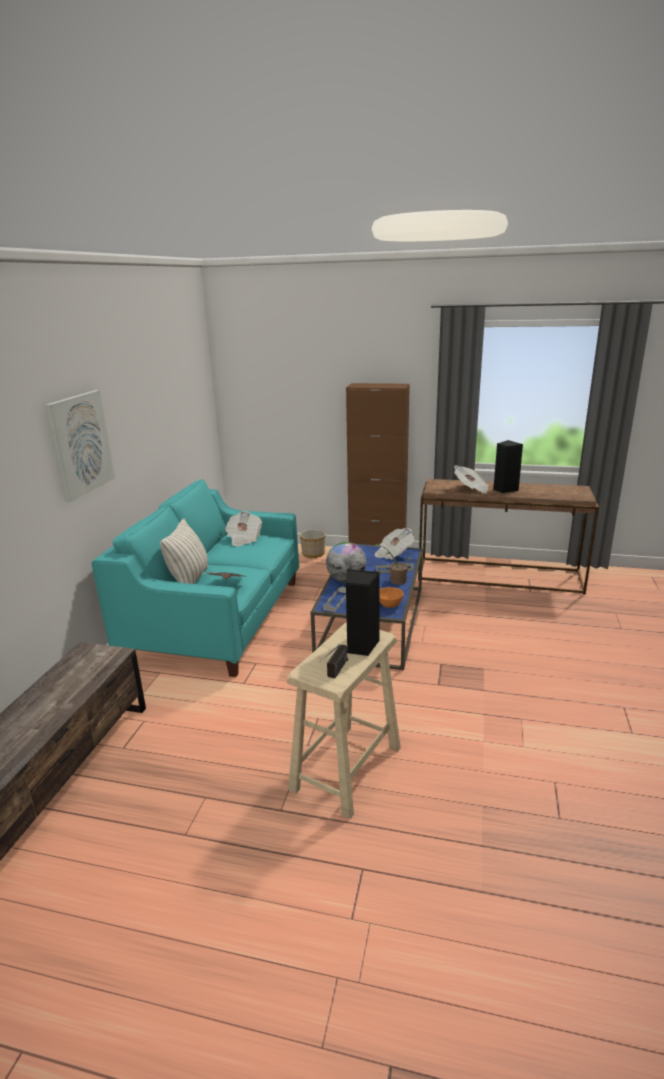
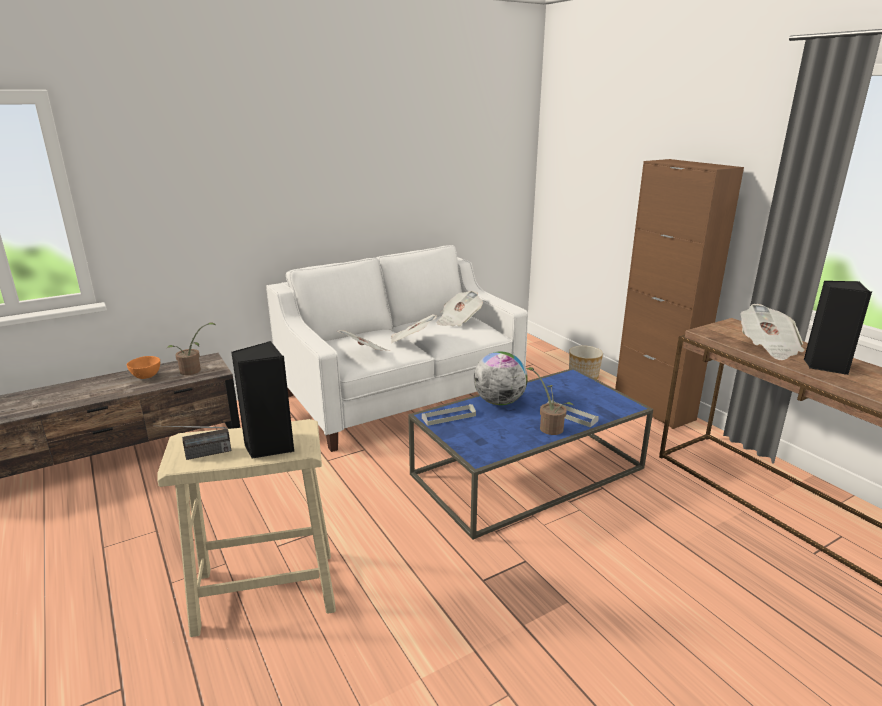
camera: 45 degrees right, 0 degrees up
picture [45,390,115,502] -> none
turquoise sofa [91,479,299,677] -> white sofa [266,245,528,452]
pillow [160,518,208,584] -> none
newspaper [374,528,415,559] -> newspaper moved to [391,314,437,343]
orange bowl [379,587,403,608] -> orange bowl moved to [127,356,160,379]
none -> potted plant [166,323,215,375]

